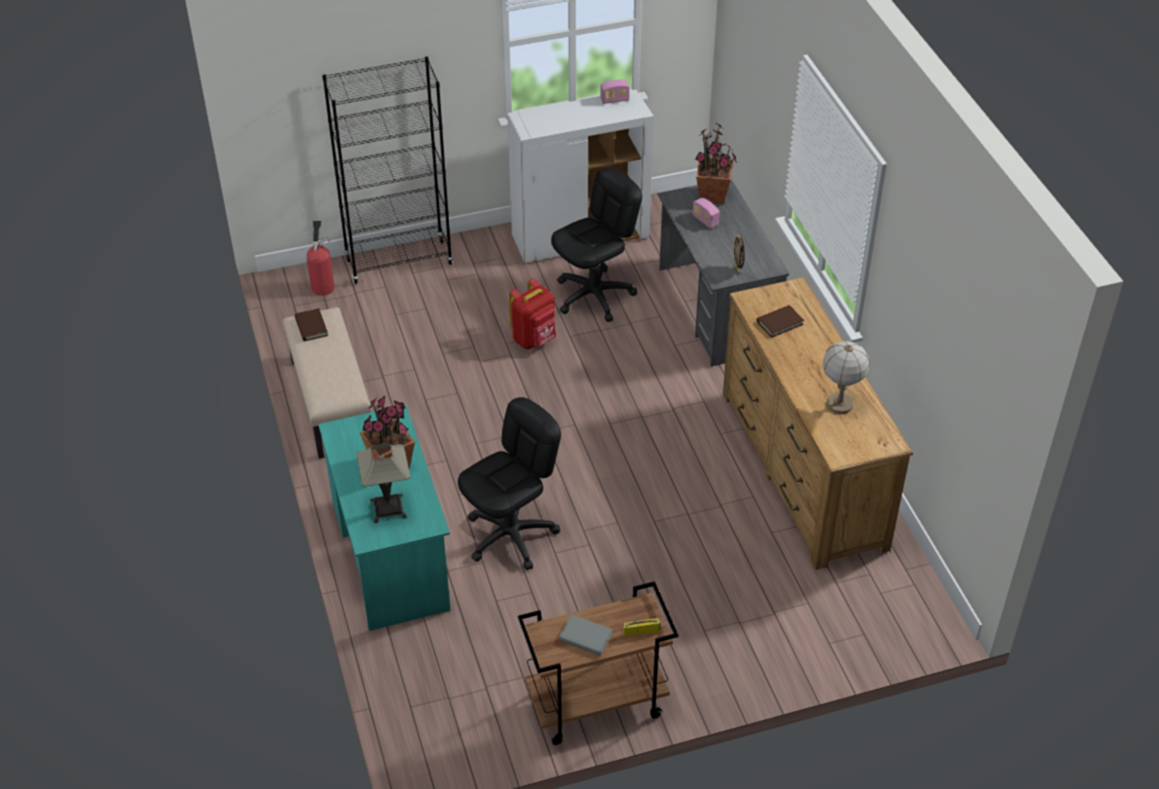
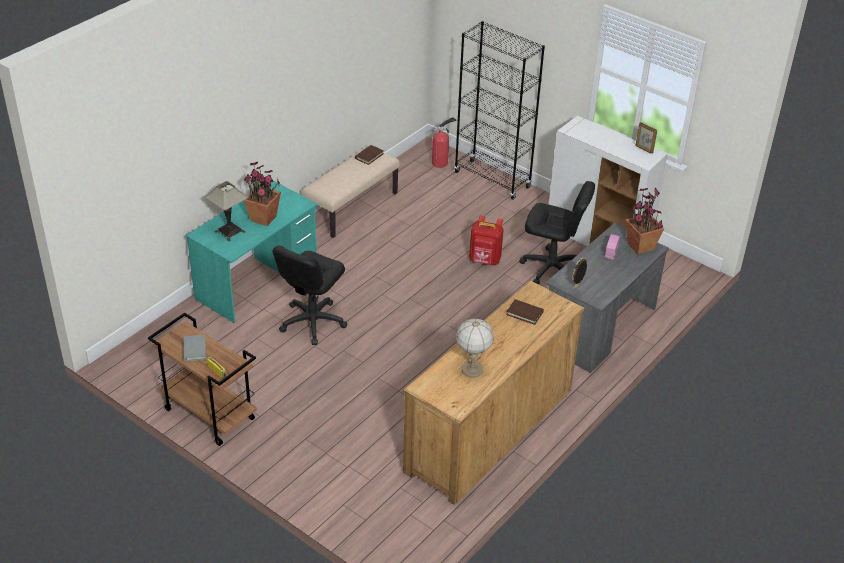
camera: 55 degrees right, 5 degrees down
black office chair [458,397,561,570] -> black office chair turned 105 degrees clockwise [273,245,347,345]
radio [600,80,630,104] -> picture frame [635,122,657,154]

